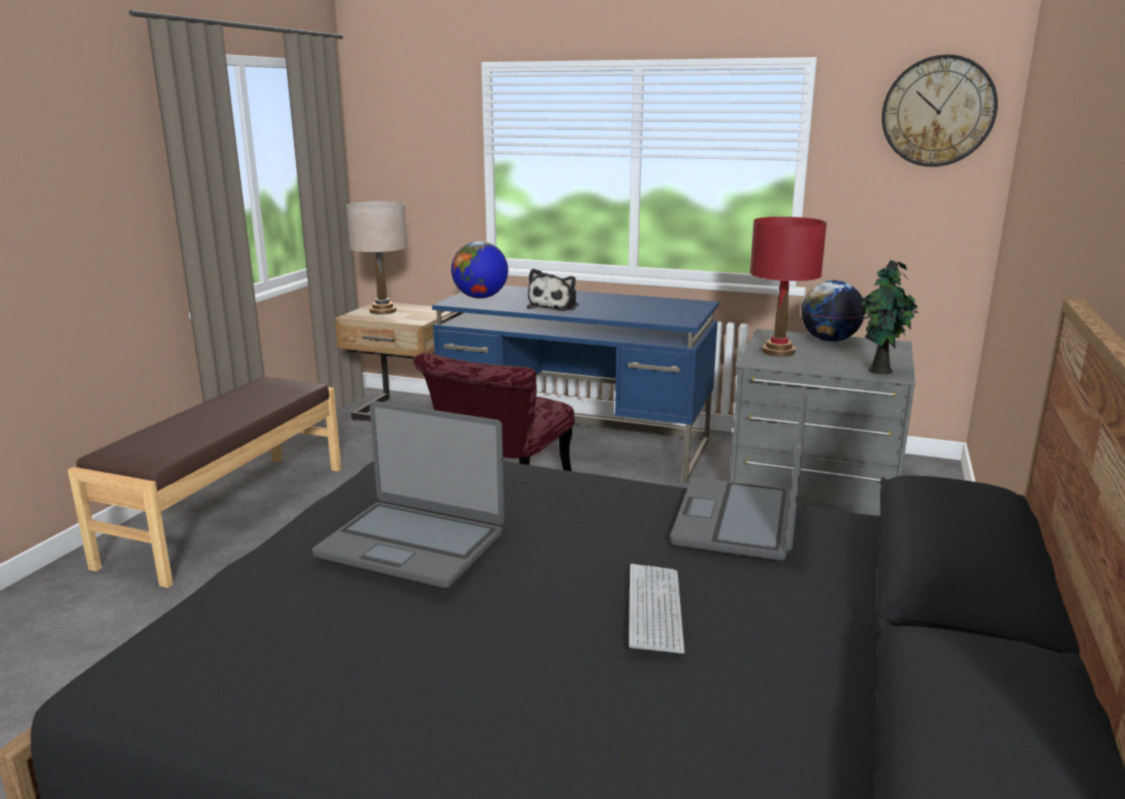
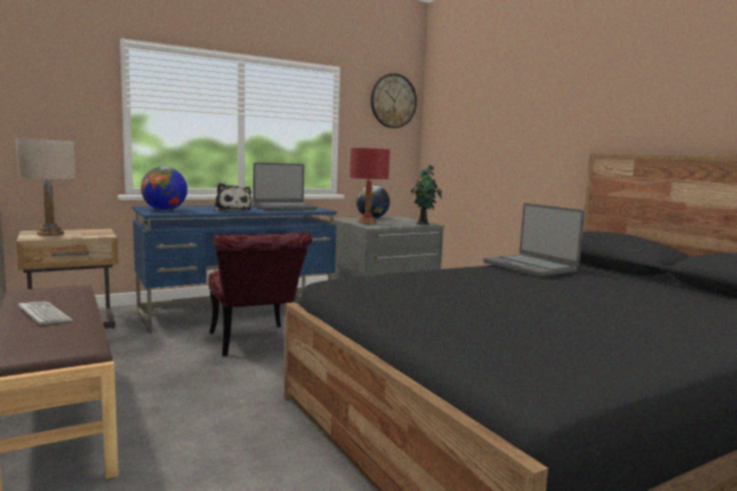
camera: 50 degrees left, 10 degrees down
laptop [312,401,505,588] -> laptop moved to [253,162,317,210]
keyboard [629,564,685,654] -> keyboard moved to [18,301,73,325]

